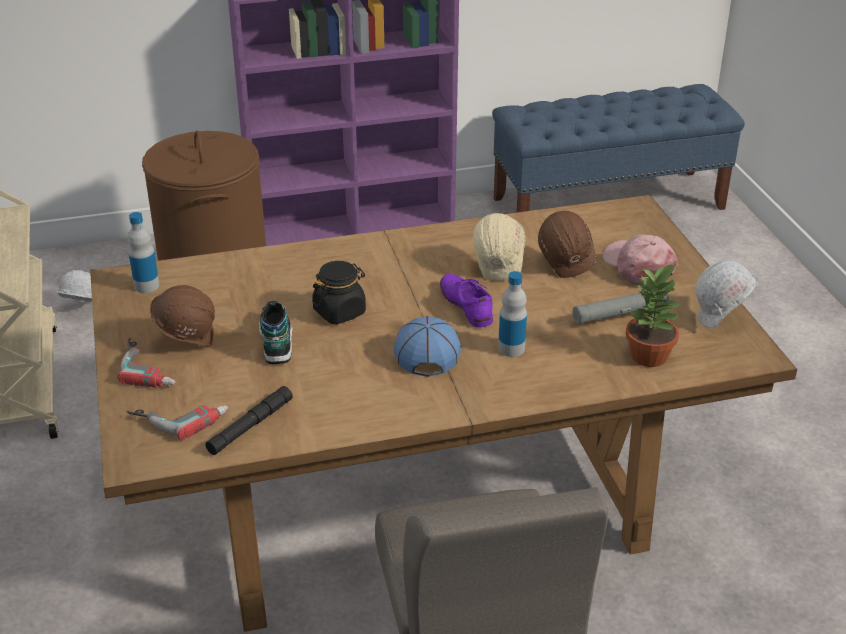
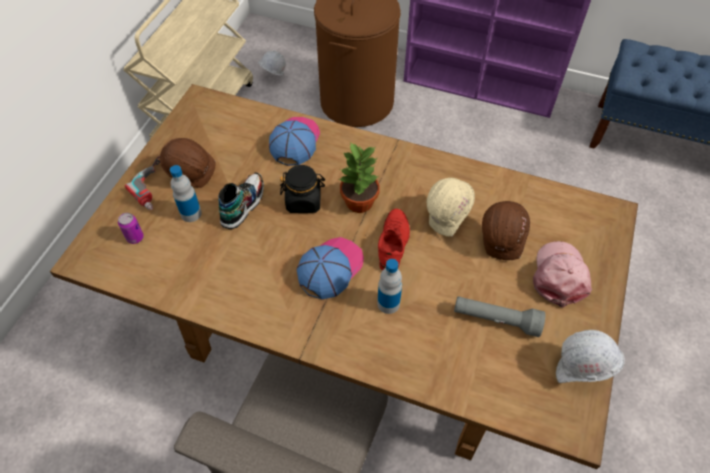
camera: 35 degrees right, 20 degrees up
power drill [126,405,228,441] -> can [118,213,144,244]
bottle [127,212,159,293] -> bottle moved to [170,165,202,222]
black flashlight [205,386,293,455] -> none
purple shoe [440,274,493,328] -> red shoe [378,209,410,271]
potted plant [626,263,682,367] -> potted plant moved to [339,142,380,213]
none -> cap [269,117,320,166]

